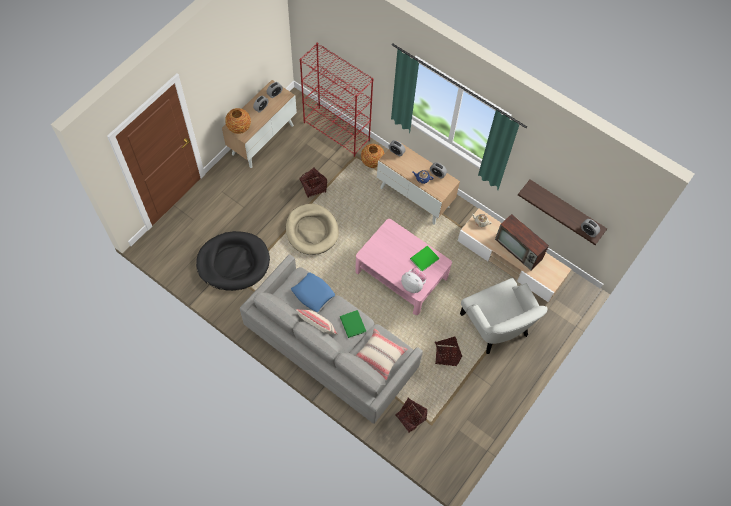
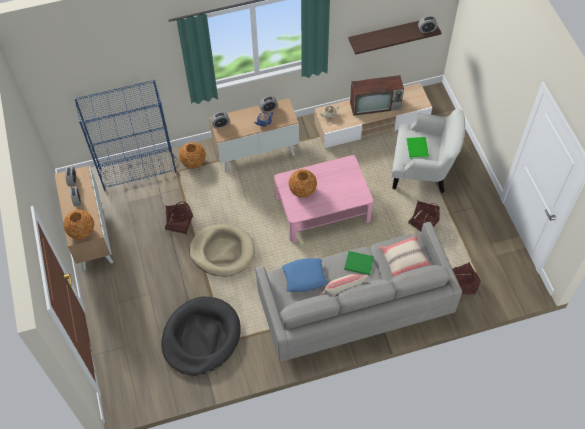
camera: 50 degrees left, 5 degrees down
red bookcase [300,43,374,157] -> blue bookcase [74,80,177,191]
plush toy [401,268,427,293] -> none
green book [410,246,439,272] -> green book moved to [407,137,429,159]
none -> vase [289,169,317,198]

